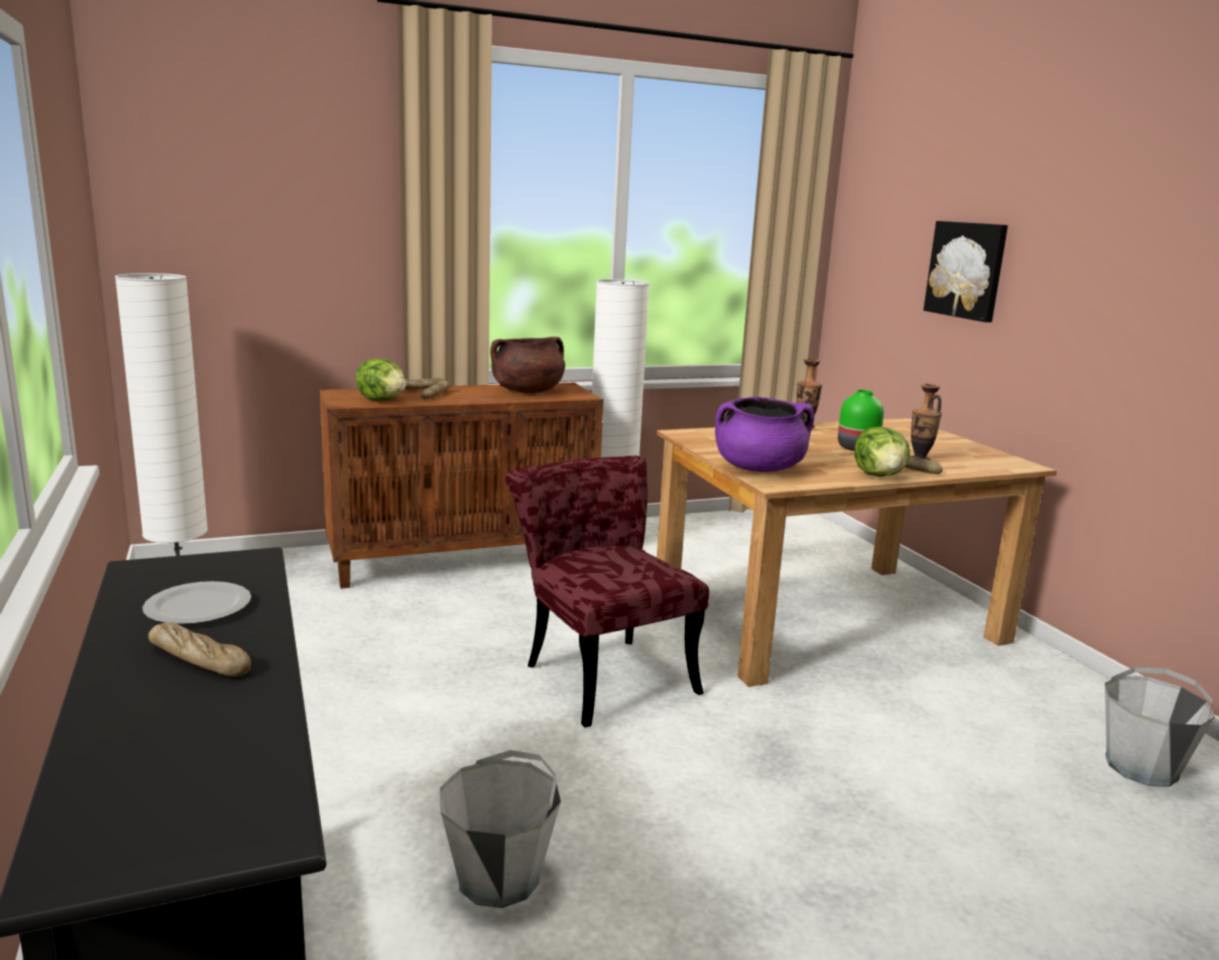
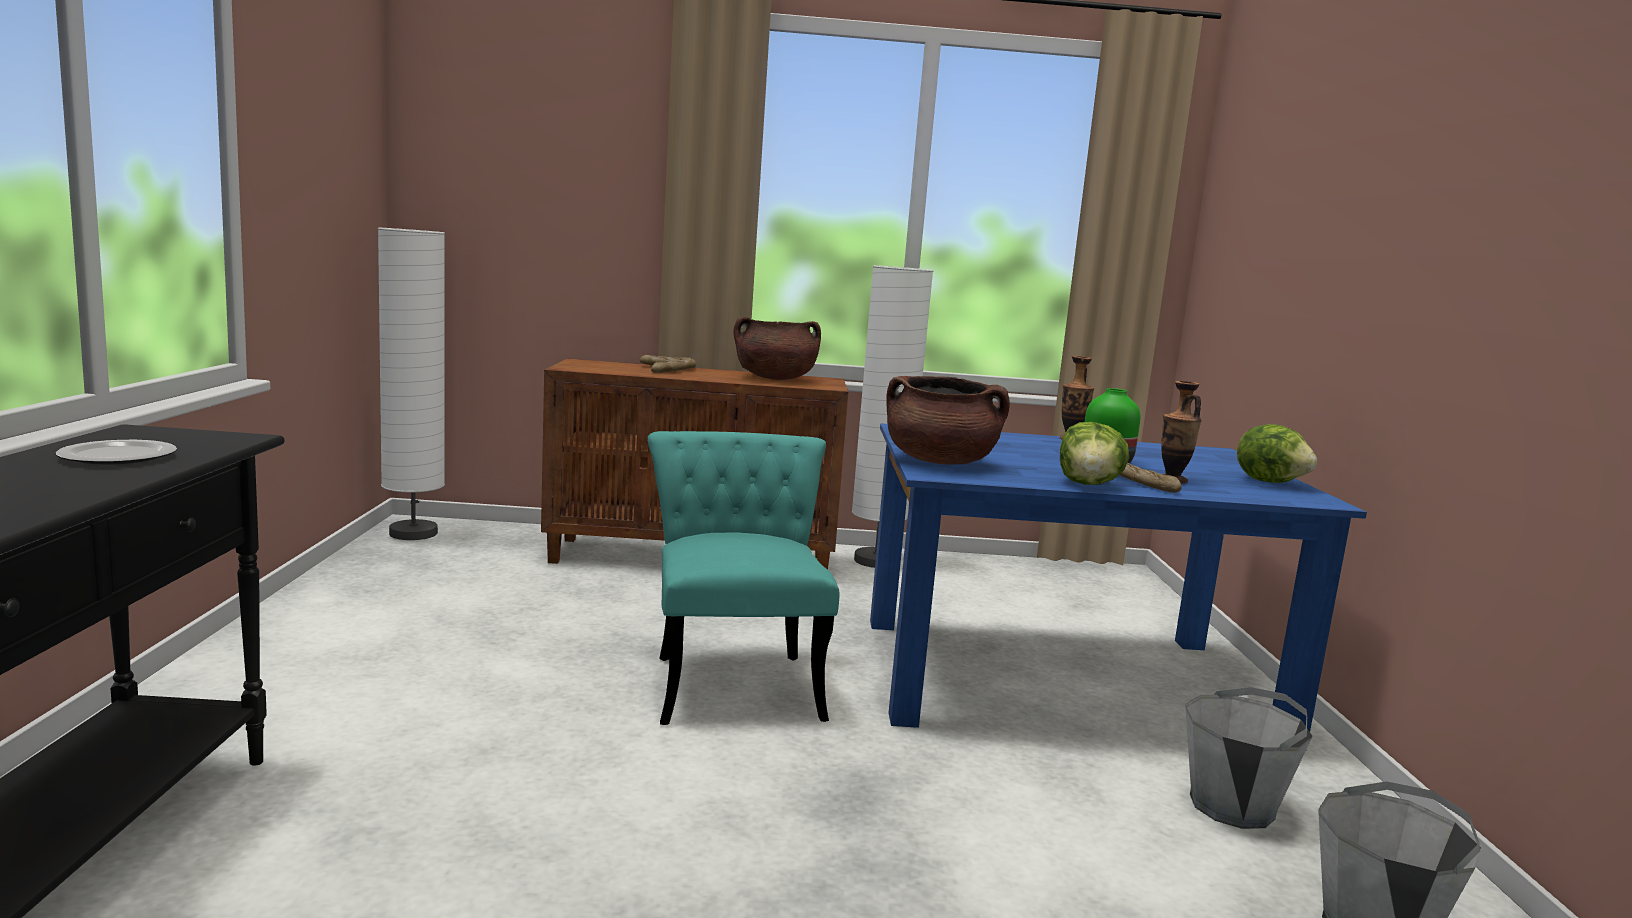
camera: 20 degrees right, 5 degrees down
bread [148,622,251,677] -> none
lettuce [355,358,406,401] -> lettuce moved to [1237,424,1317,483]
grey bucket [440,750,561,908] -> grey bucket moved to [1185,687,1313,829]
red chair [505,456,709,728] -> turquoise chair [648,431,840,725]
brown dining table [657,418,1057,687] -> blue dining table [870,423,1367,750]
purple cooking pot [715,397,814,472] -> brown cooking pot [887,376,1010,465]
picture [923,221,1008,322] -> none

